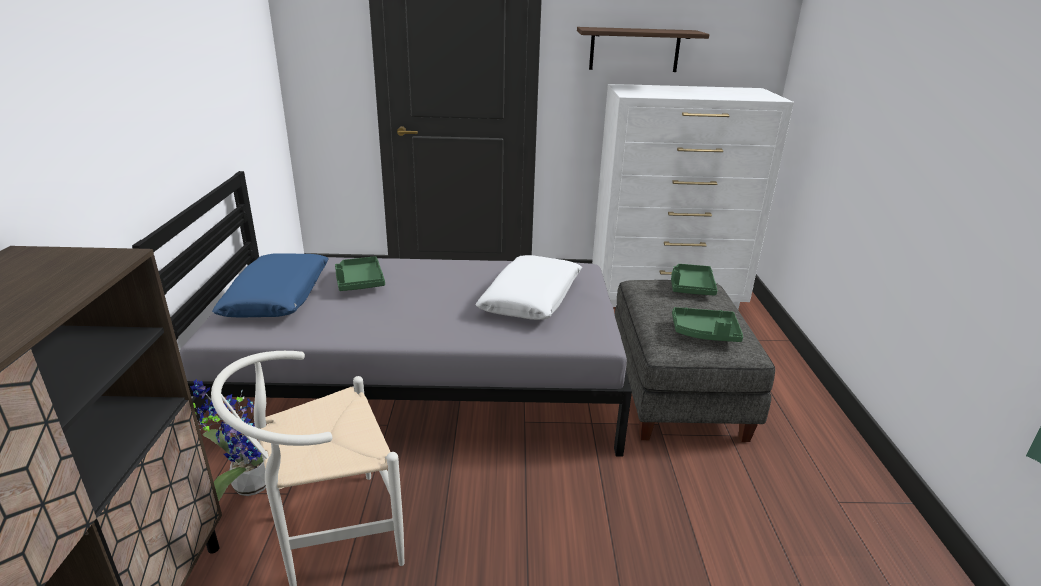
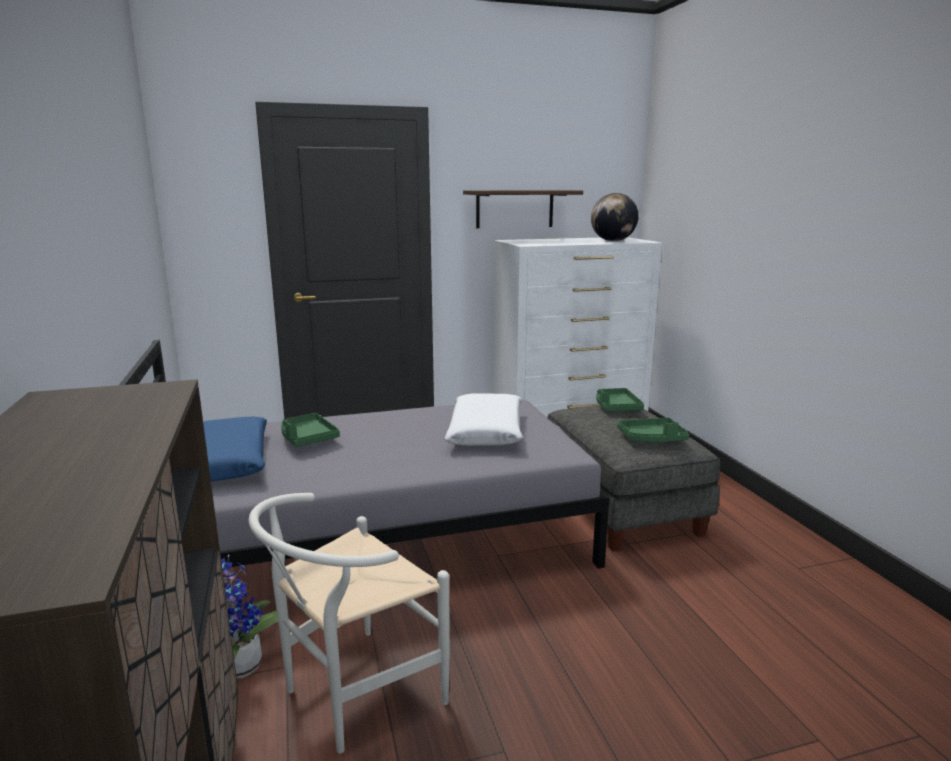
camera: 15 degrees left, 10 degrees down
none -> globe [591,193,639,241]

